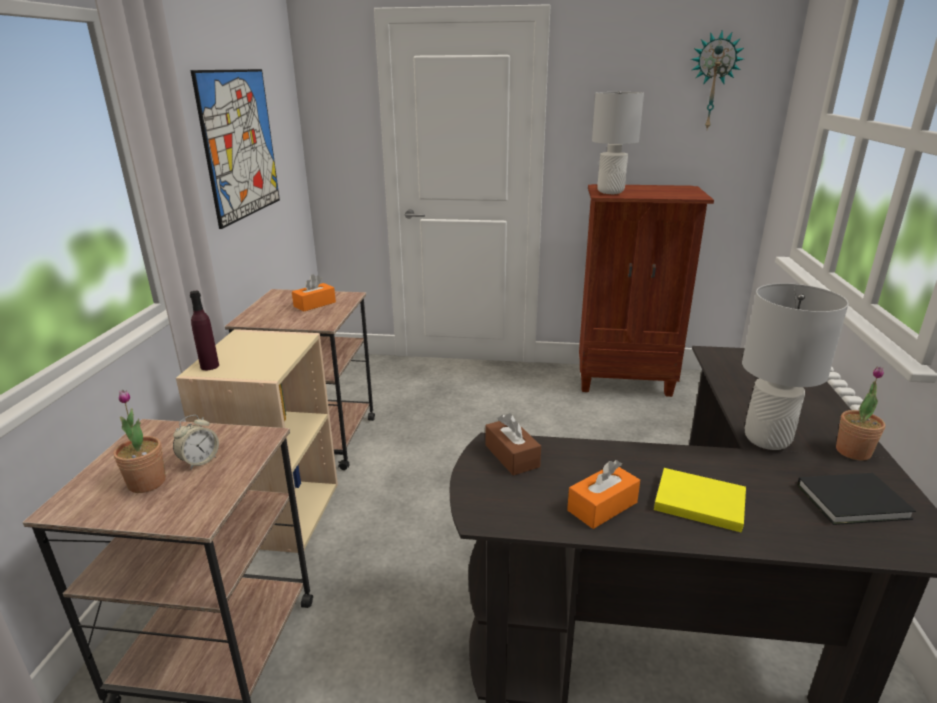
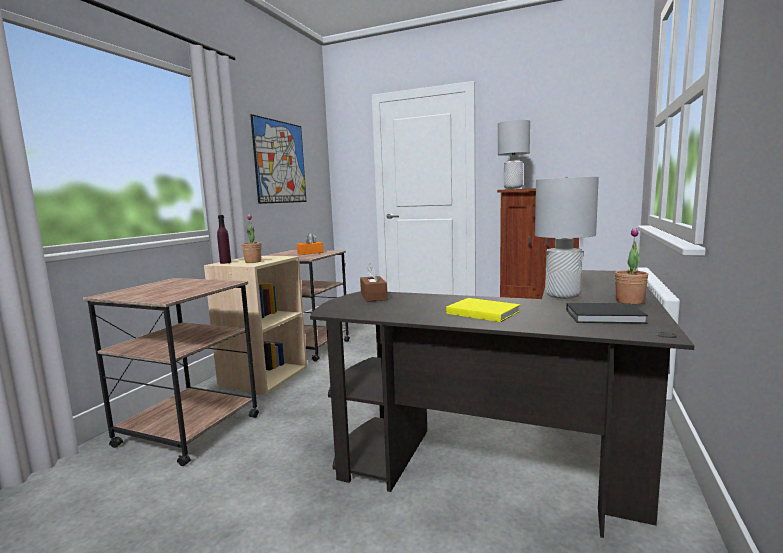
camera: 15 degrees right, 15 degrees down
potted plant [114,390,166,493] -> potted plant moved to [242,214,261,263]
alarm clock [173,415,219,470] -> none
orange tissue box [567,460,640,529] -> none
wall clock [691,31,744,129] -> none

